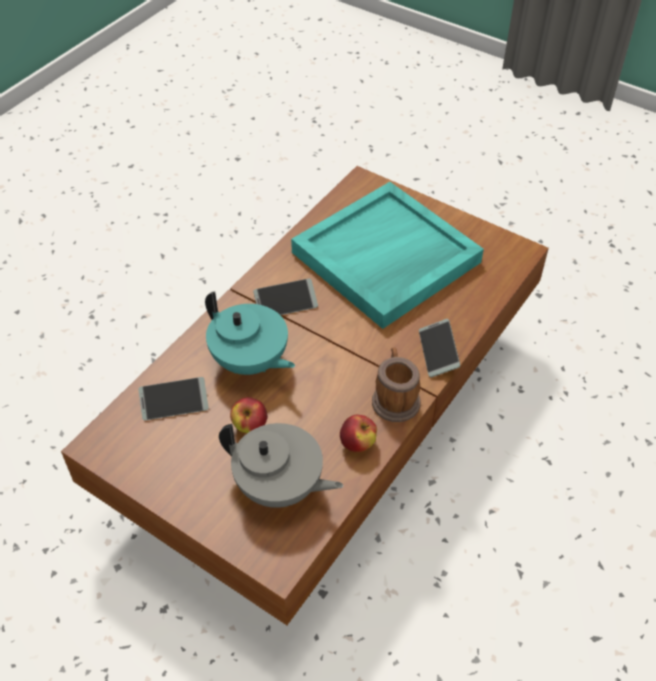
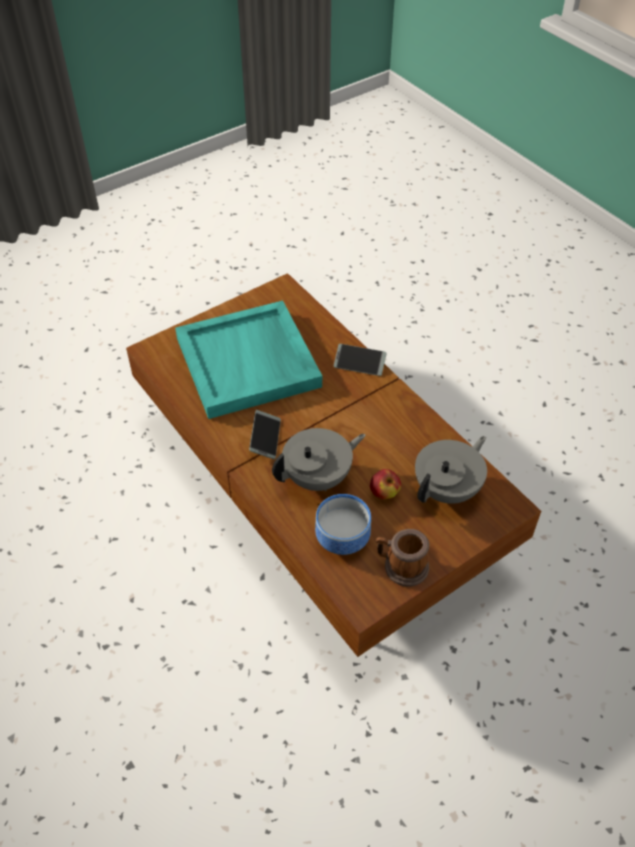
camera: 70 degrees left, 0 degrees up
phone [138,377,209,420] -> bowl [315,494,371,555]
turquoise teapot [205,292,295,375] -> grey teapot [272,428,366,491]
apple [340,415,377,452] -> none
mug [372,347,421,422] -> mug moved to [376,529,430,587]

